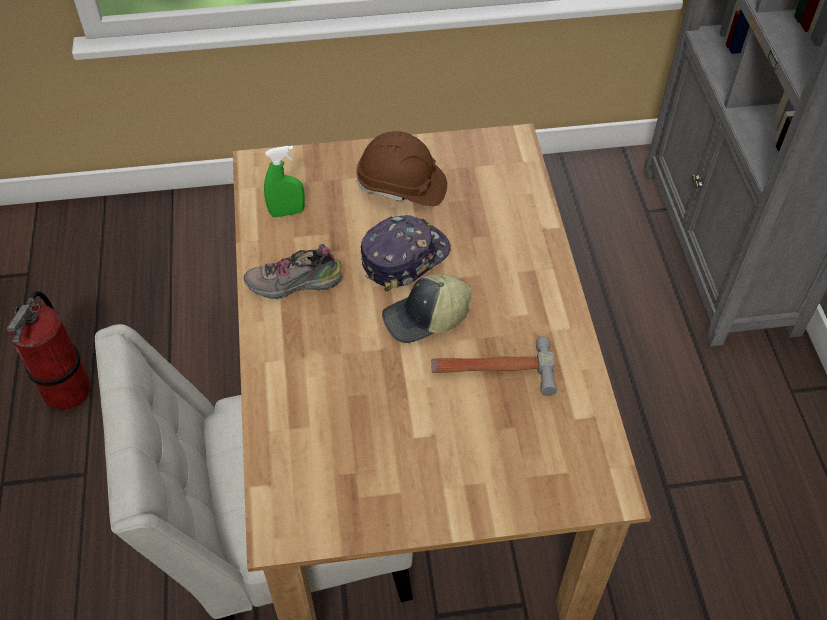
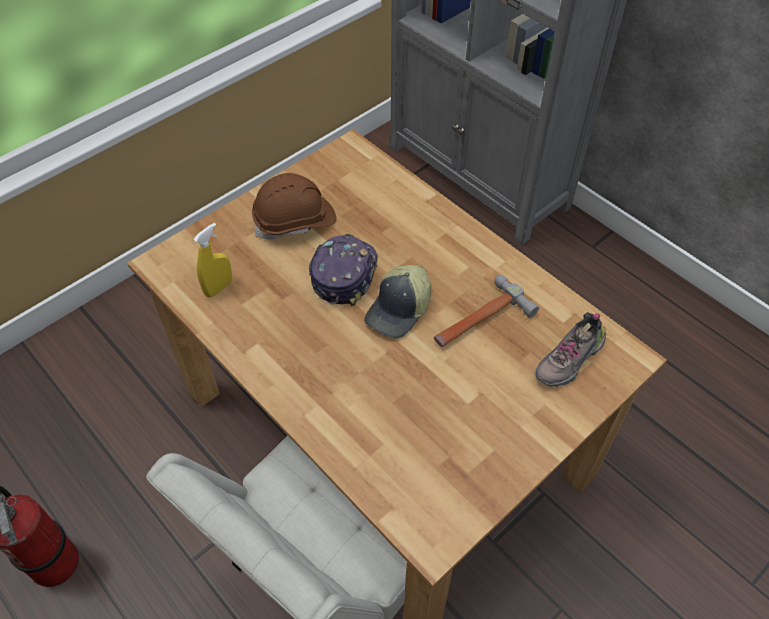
camera: 35 degrees left, 0 degrees up
shoe [243,244,342,299] -> shoe moved to [535,312,606,387]
green spray bottle [264,146,305,217] -> yellow spray bottle [193,223,232,297]

